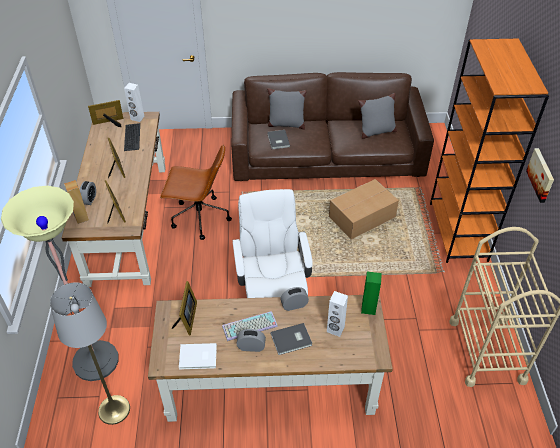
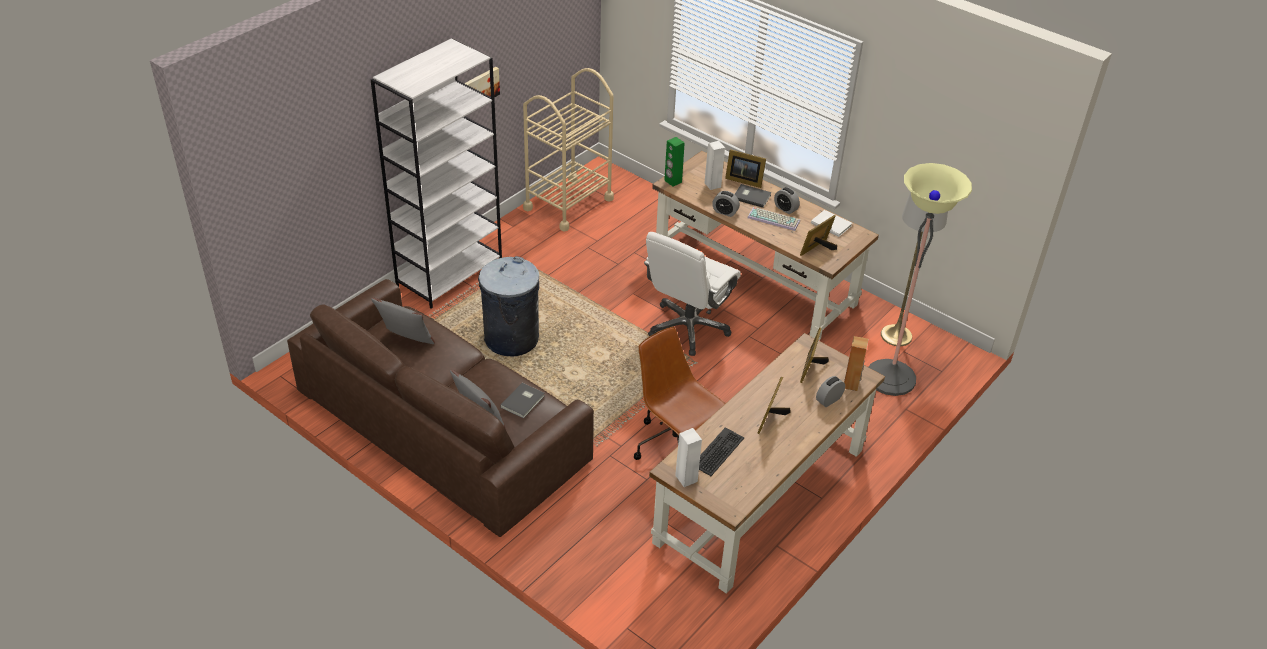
camera: 140 degrees left, 5 degrees down
picture frame [88,100,123,127] -> picture frame moved to [725,149,766,188]
cardboard box [329,179,399,239] -> grey trash can [478,256,539,356]
orange bookcase [430,38,549,263] -> white bookcase [371,39,502,309]

